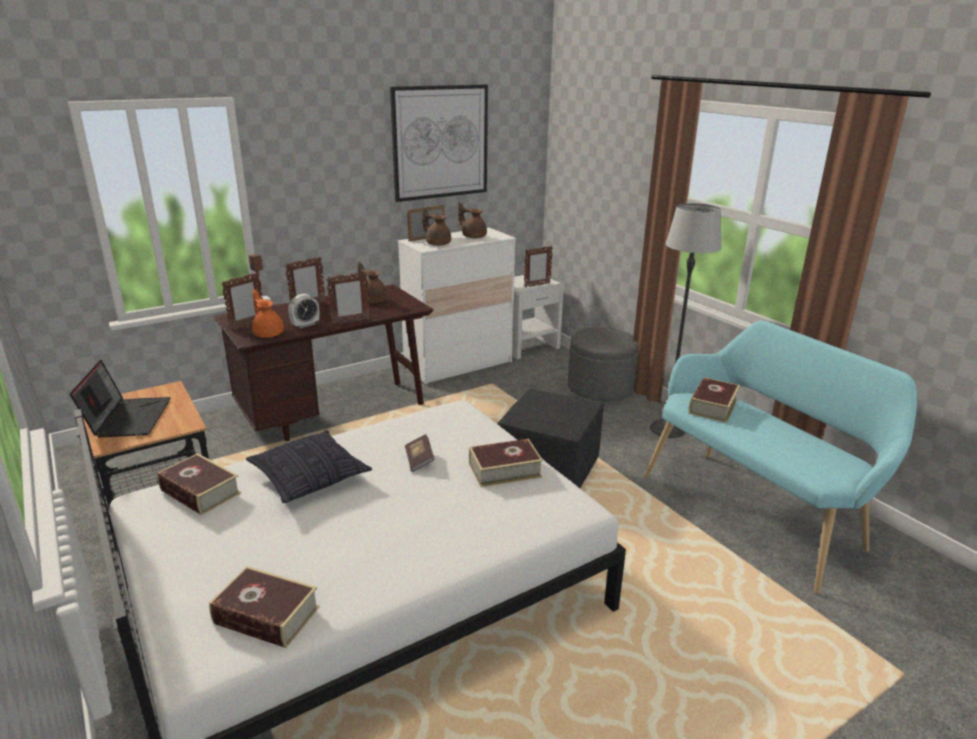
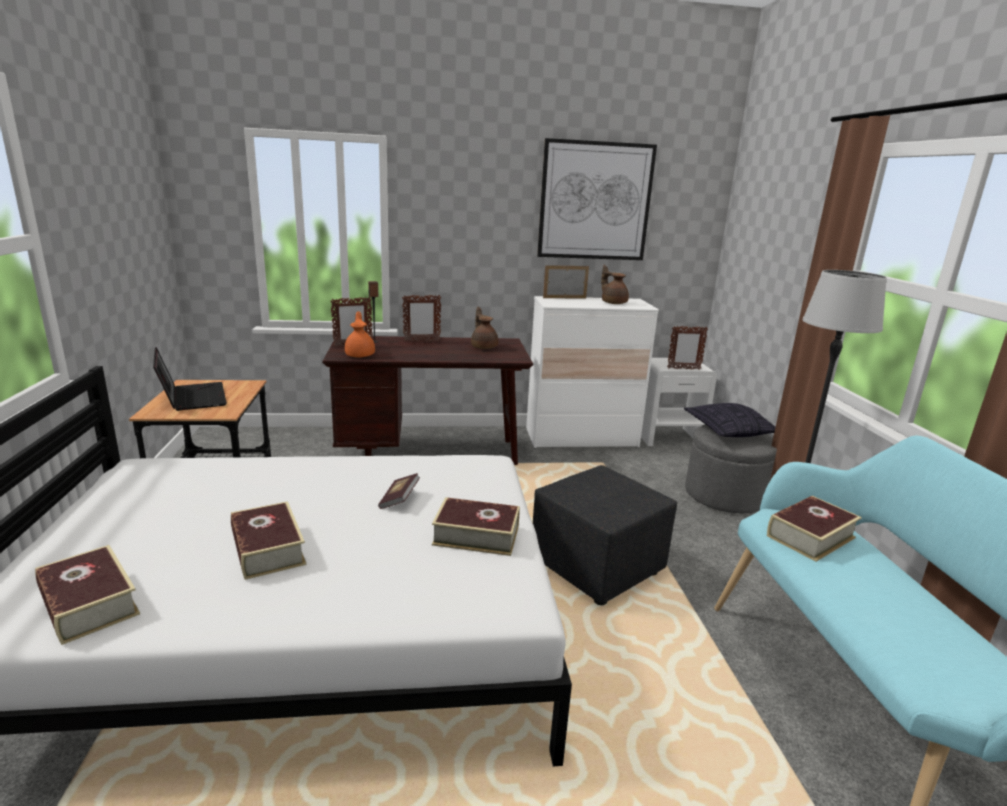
camera: 25 degrees right, 5 degrees down
laptop [70,360,171,438] -> laptop turned 45 degrees counterclockwise [153,347,227,411]
book [157,453,241,515] -> book moved to [231,501,306,580]
pillow [246,430,372,503] -> pillow moved to [684,403,776,437]
alarm clock [288,294,319,328] -> none
picture frame [326,271,370,325] -> none
brown teapot [422,207,451,246] -> none

